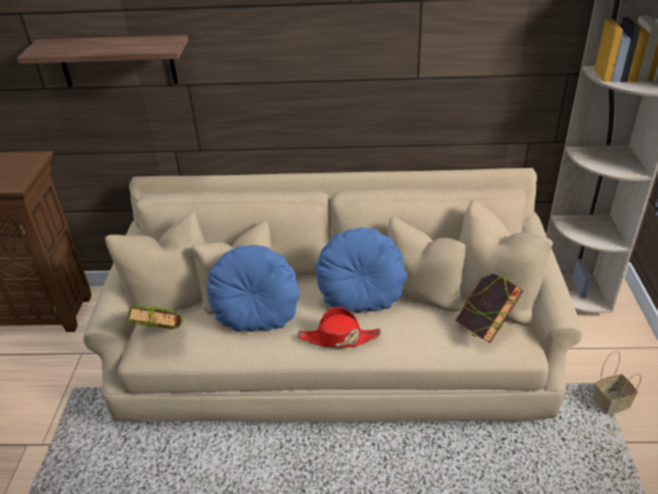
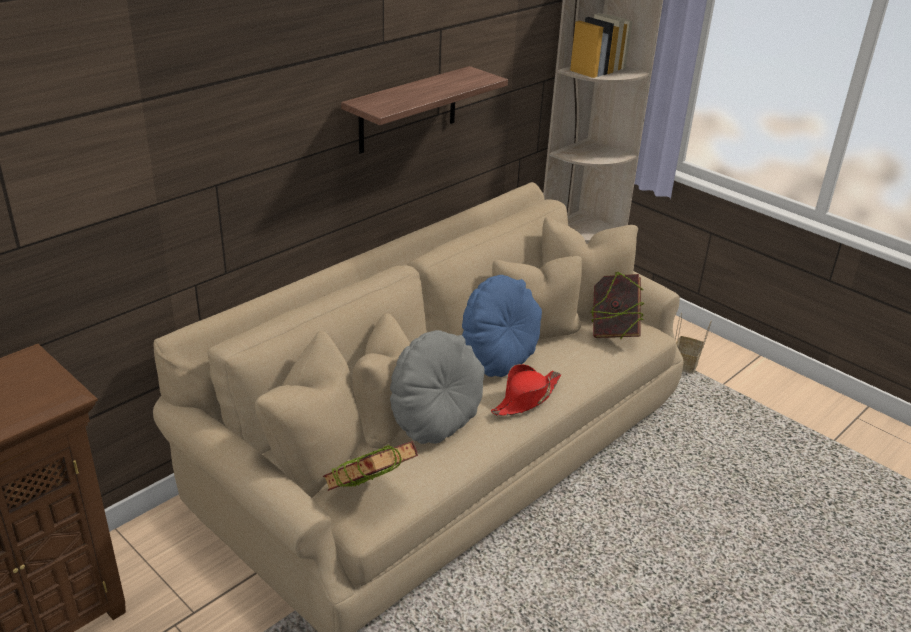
camera: 50 degrees left, 5 degrees down
shelf [17,35,189,87] -> shelf moved to [341,66,508,154]
blue pillow [207,245,300,332] -> grey pillow [390,330,485,444]

